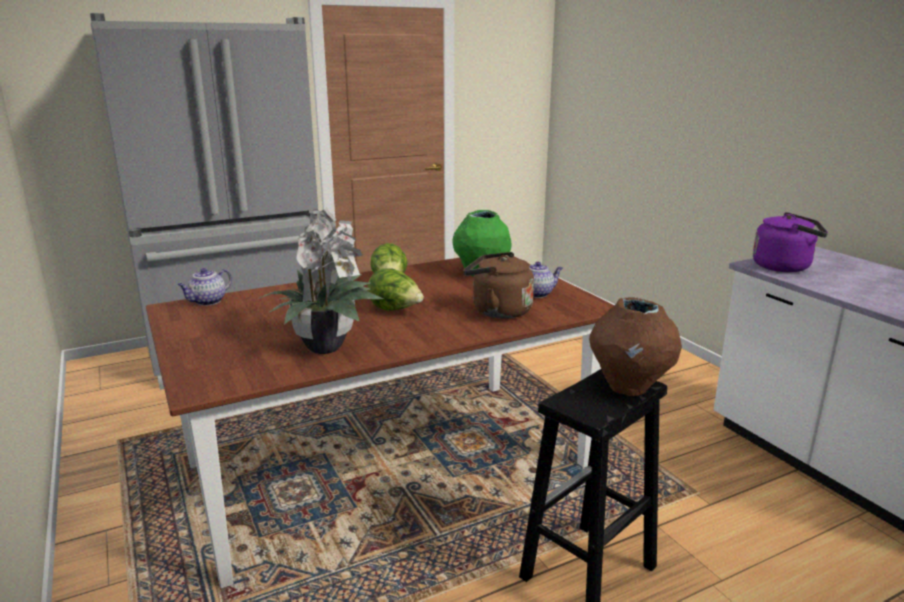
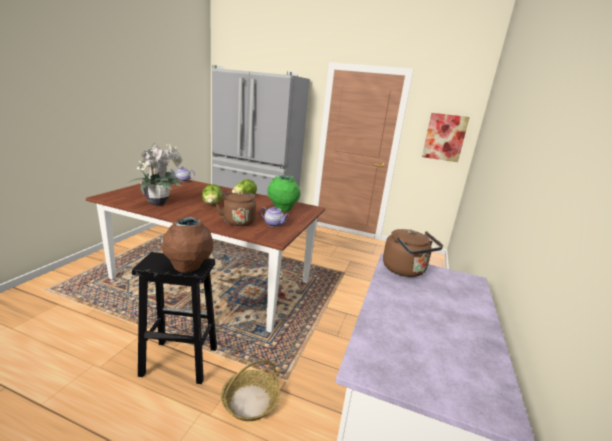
camera: 45 degrees right, 0 degrees up
purple kettle [753,212,828,272] -> brown kettle [383,229,443,277]
none -> basket [221,360,280,421]
none -> picture [422,113,470,162]

